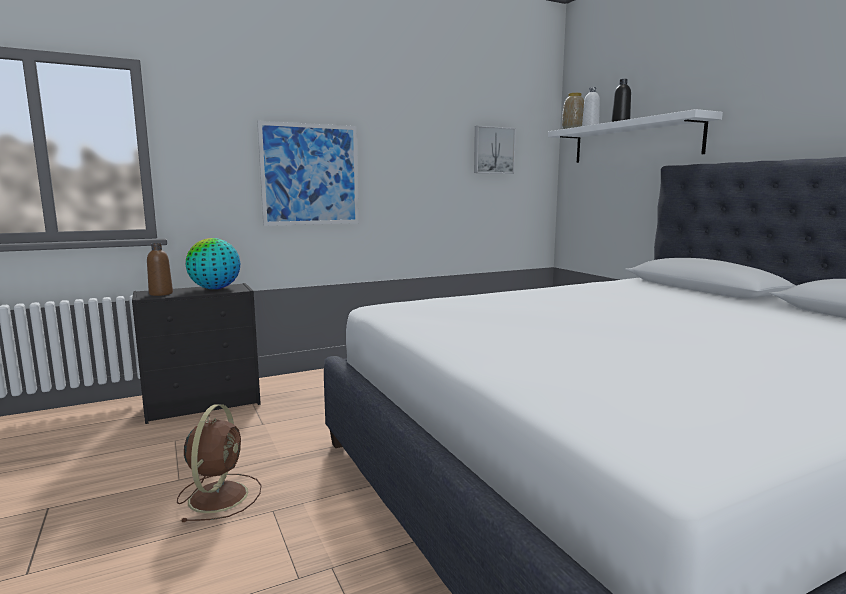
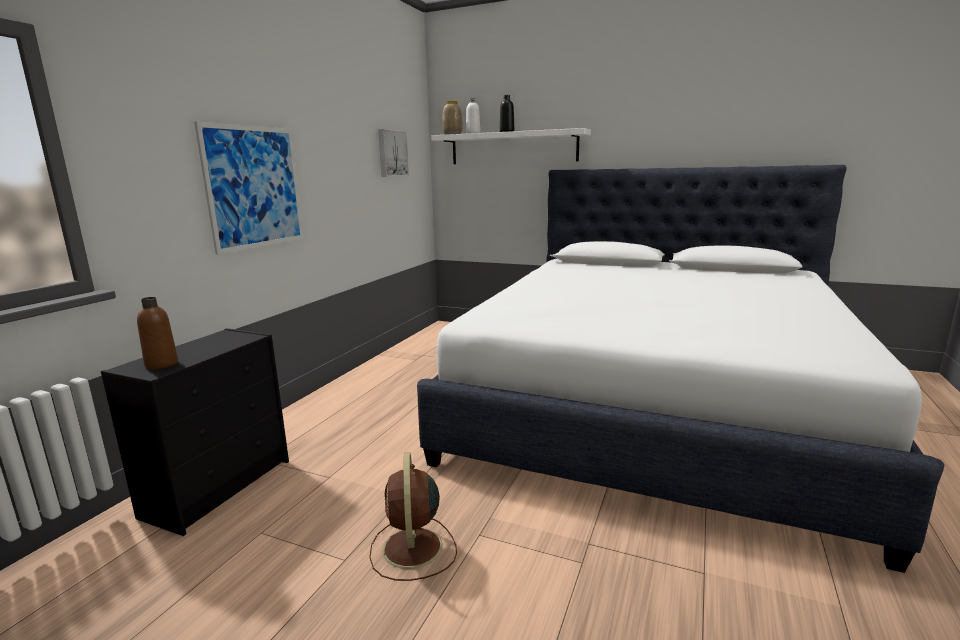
camera: 40 degrees left, 5 degrees up
brown fan [177,404,261,522] -> brown fan turned 150 degrees counterclockwise [369,452,457,581]
globe [186,238,240,289] -> none

